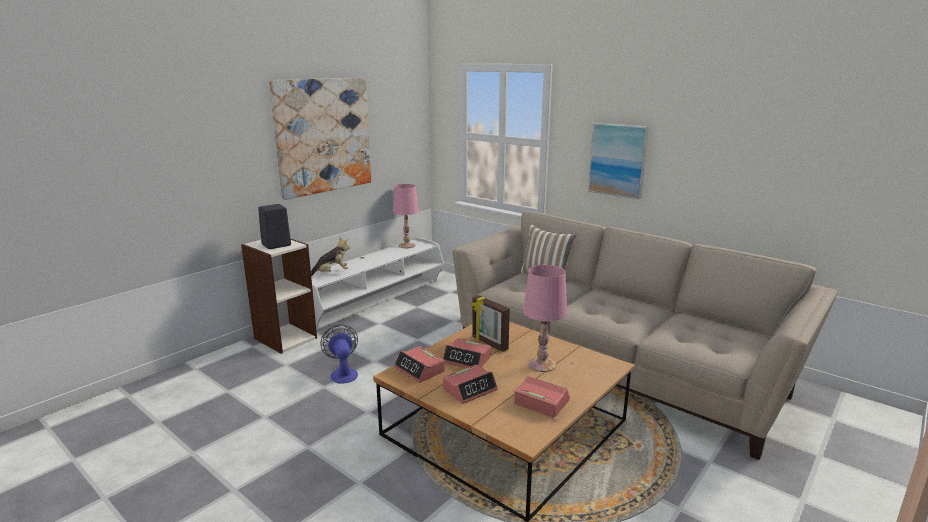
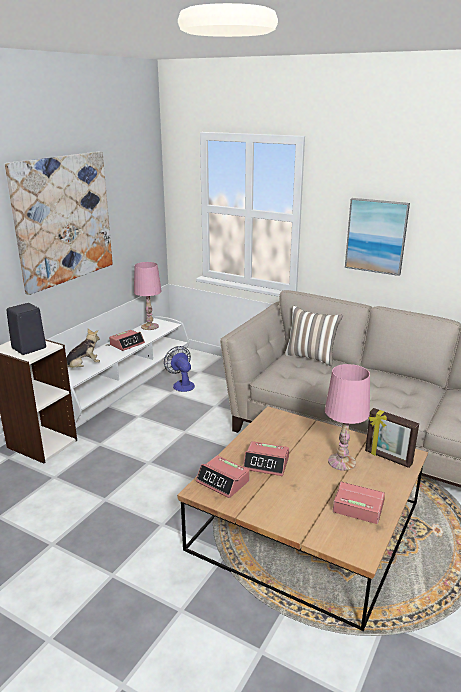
camera: 10 degrees left, 5 degrees up
fan [320,325,358,384] -> fan moved to [164,346,195,392]
alarm clock [443,364,498,404] -> alarm clock moved to [109,330,145,351]
picture frame [472,295,510,352] -> picture frame moved to [365,408,419,468]

